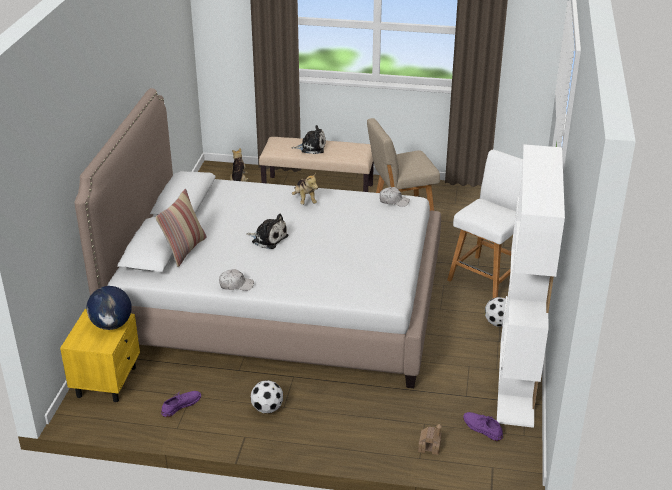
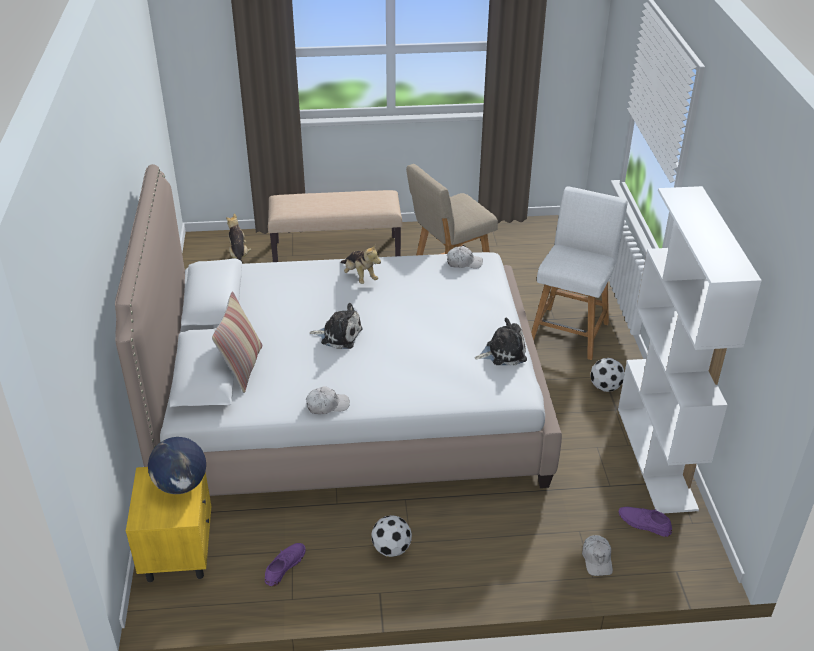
camera: 15 degrees left, 5 degrees up
plush toy [292,125,326,154] -> plush toy moved to [474,318,527,365]
toy house [418,424,442,455] -> white cap [582,535,613,576]

